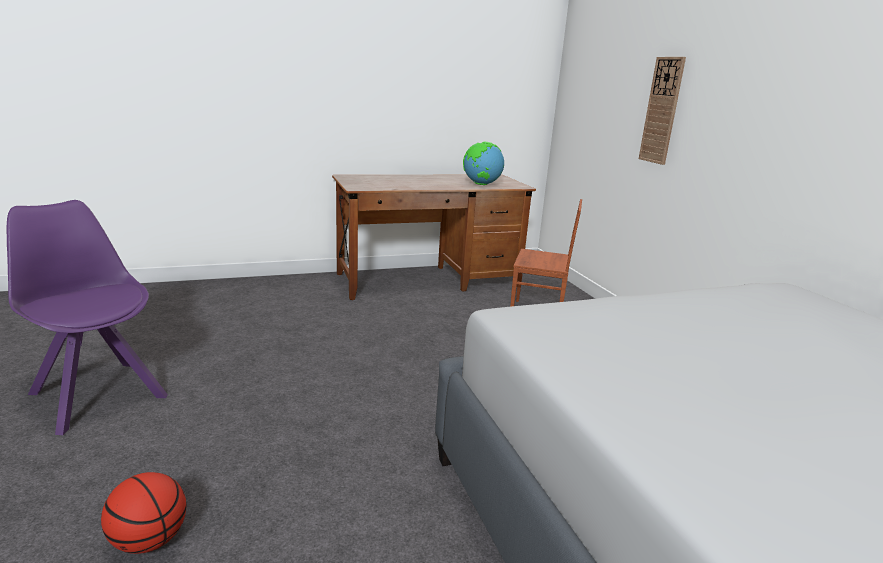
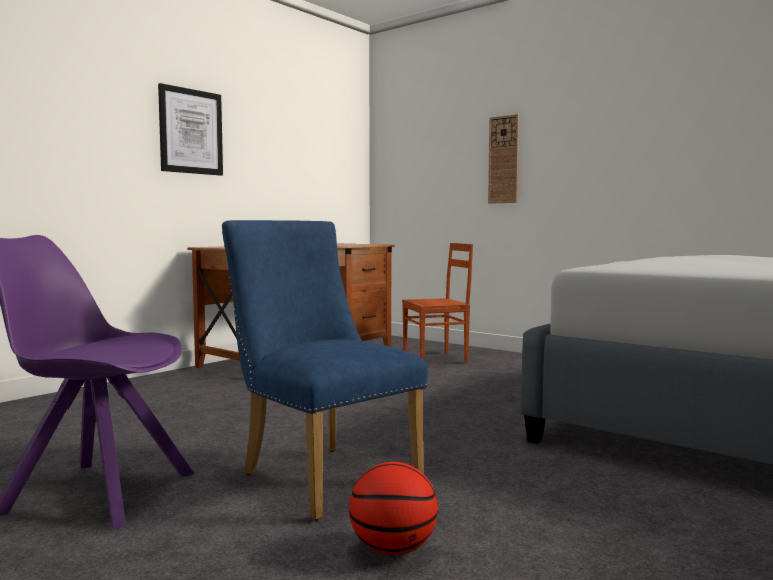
camera: 30 degrees left, 15 degrees down
globe [463,142,504,185] -> none
none -> picture [158,83,223,176]
none -> blue chair [222,220,428,520]

